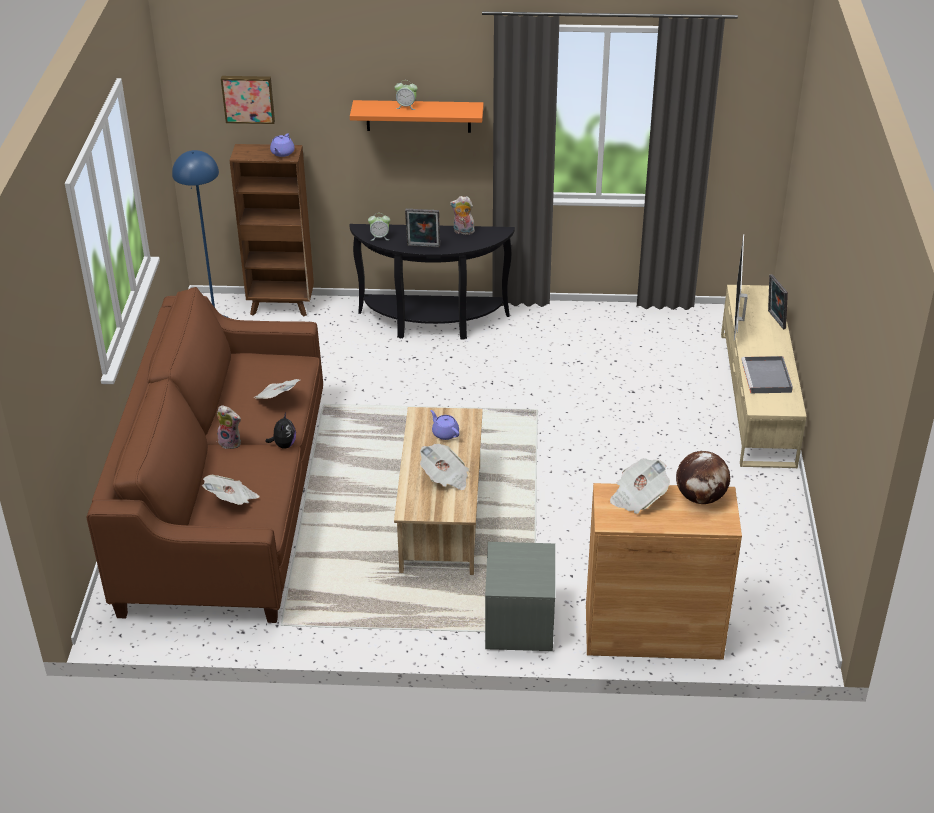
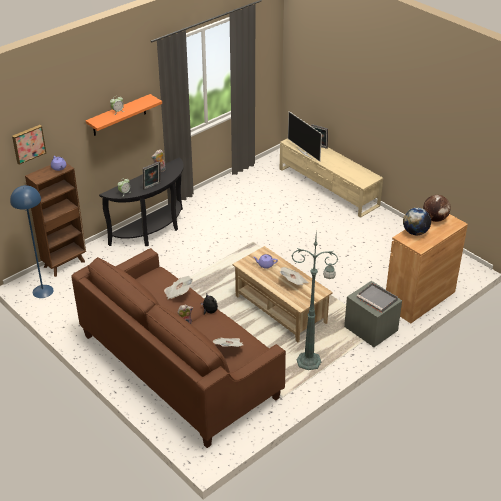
camera: 45 degrees left, 0 degrees up
newspaper [610,458,670,514] -> globe [403,208,431,235]
grey tray [741,356,793,393] -> grey tray moved to [357,283,398,313]
none -> green floor lamp [292,229,338,370]

